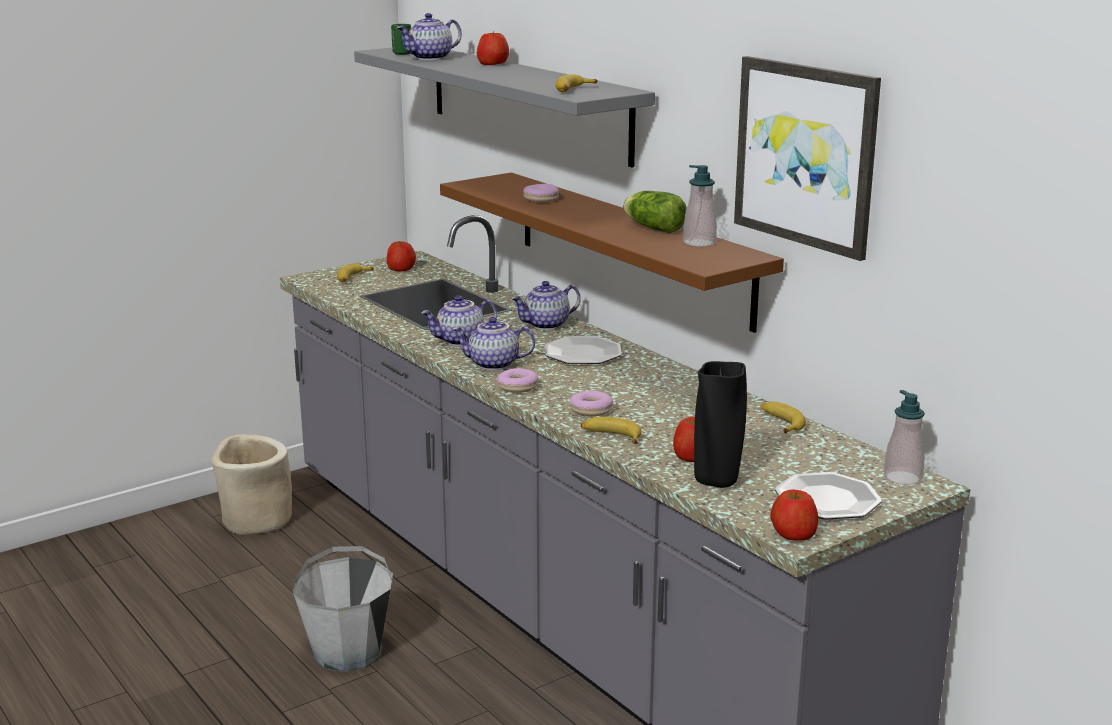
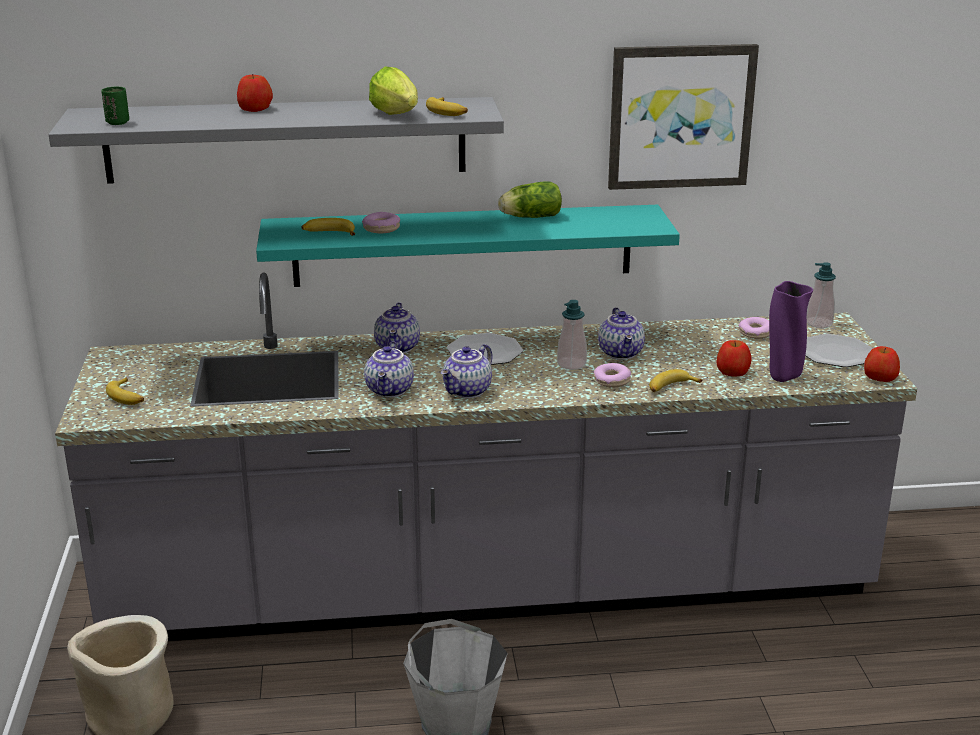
camera: 60 degrees left, 5 degrees up
apple [387,241,416,271] -> none
teapot [397,13,462,60] -> teapot moved to [598,308,645,360]
brown shelf [440,173,784,333] -> turquoise shelf [256,205,680,287]
donut [497,368,538,393] -> donut moved to [739,317,769,339]
soap dispenser [683,165,717,247] -> soap dispenser moved to [557,300,587,370]
black vase [694,361,747,488] -> purple vase [769,281,813,382]
banana [761,402,806,433] -> banana moved to [301,218,355,236]
none -> lettuce [369,66,418,115]

